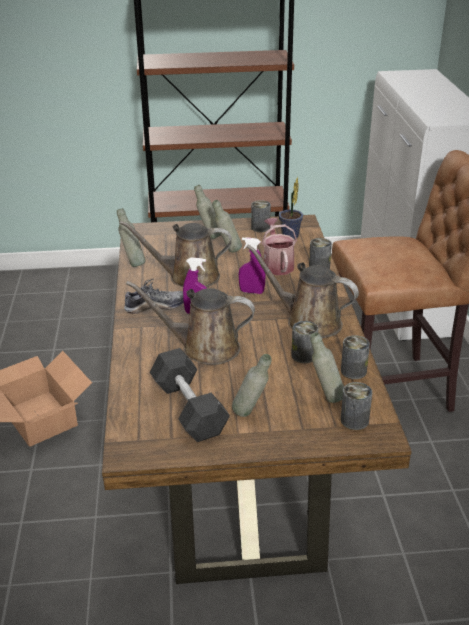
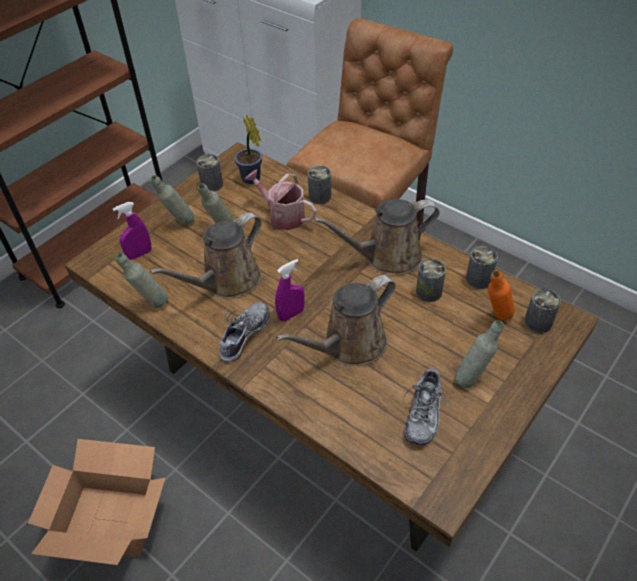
camera: 45 degrees left, 15 degrees up
black dumbbell [150,348,230,442] -> shoe [403,366,448,446]
purple spray bottle [239,237,265,294] -> purple spray bottle moved to [113,202,151,260]
grey bottle [310,332,344,403] -> orange bottle [488,270,515,321]

